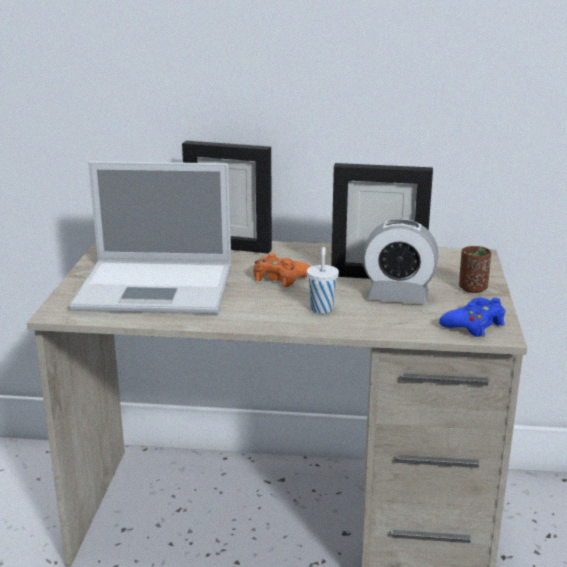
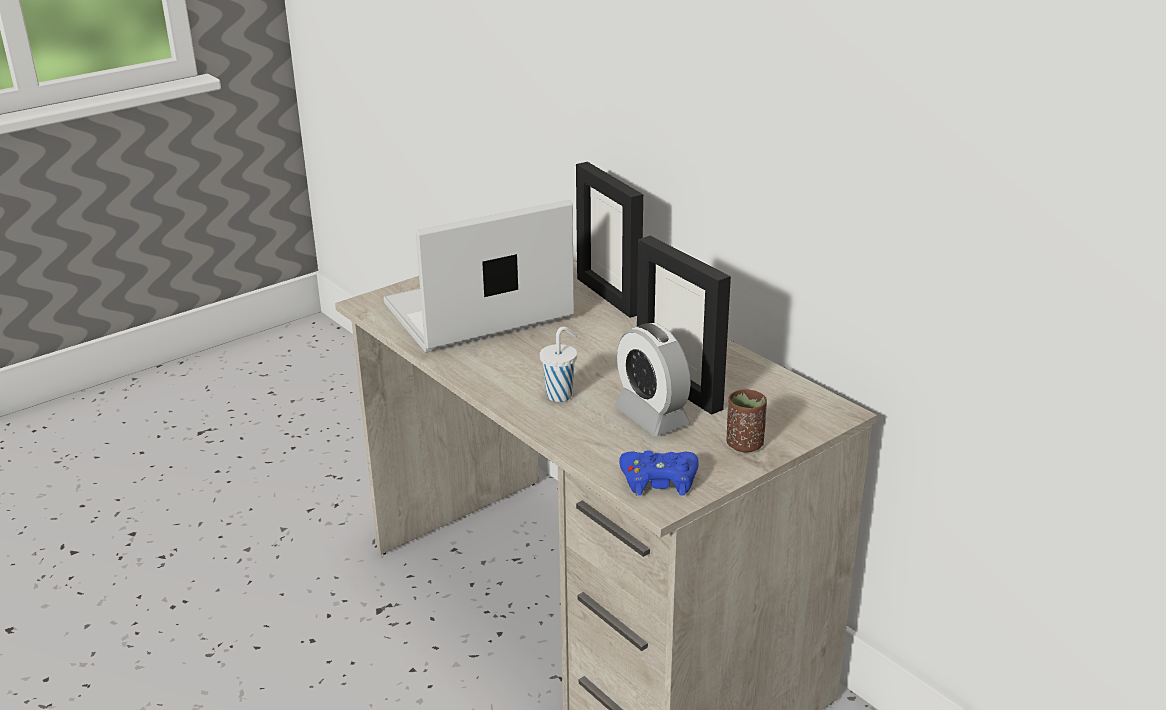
camera: 45 degrees right, 5 degrees up
laptop [69,161,231,314] -> laptop turned 105 degrees clockwise [384,200,574,352]
orange game controller [254,254,311,287] -> none

